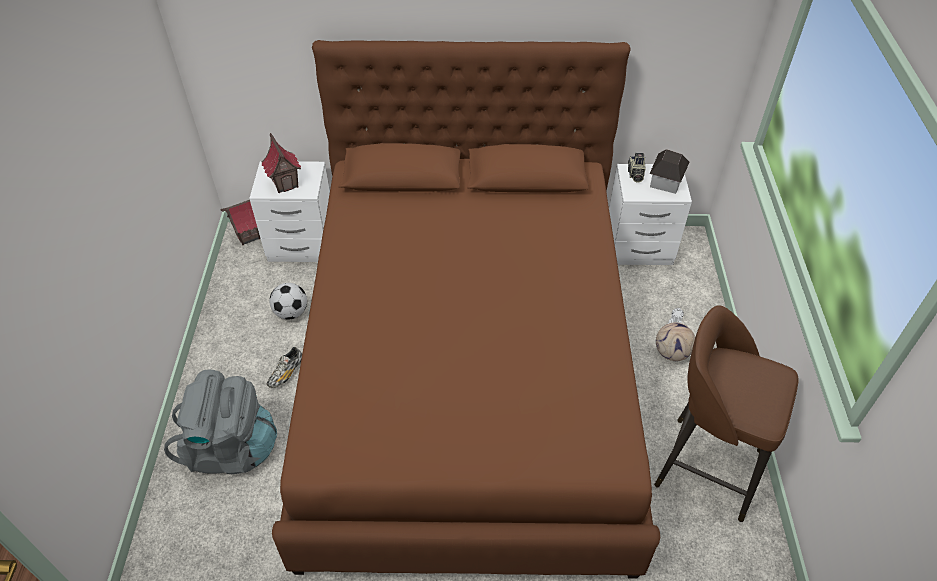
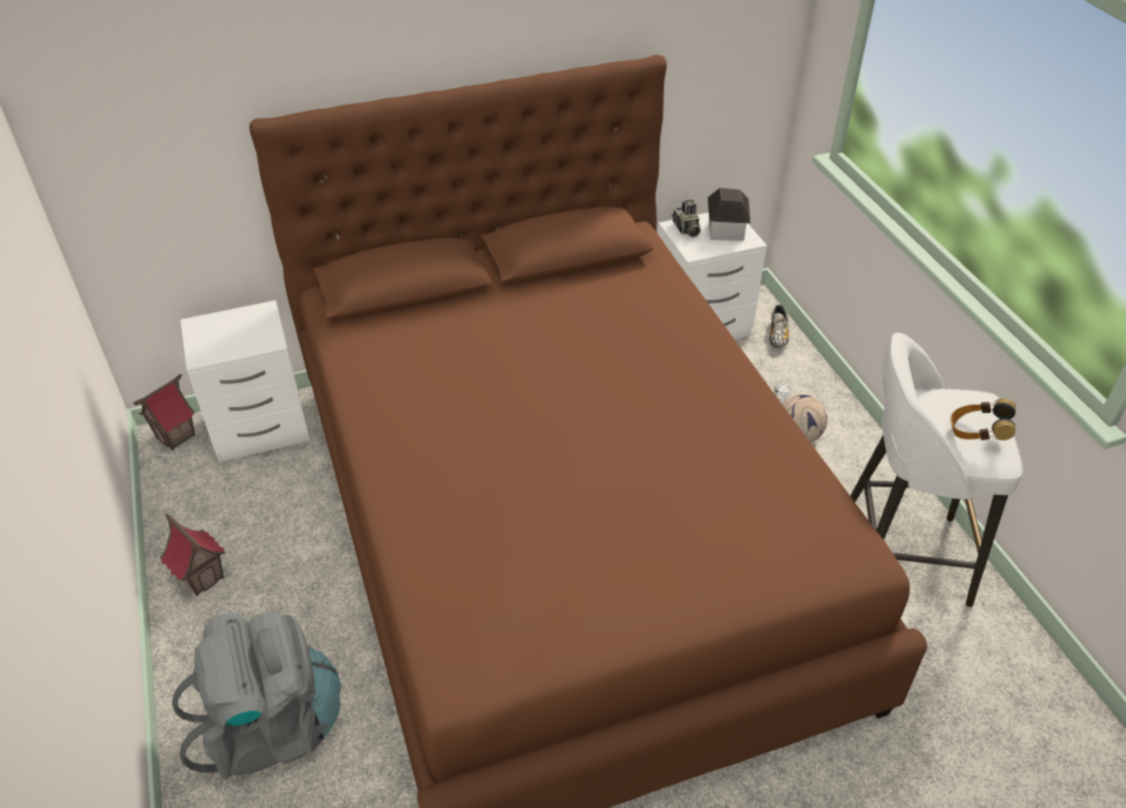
camera: 20 degrees left, 5 degrees down
toy house [261,133,301,193] -> toy house moved to [160,513,226,596]
shoe [267,347,302,388] -> shoe moved to [770,305,789,348]
football [269,283,307,320] -> none
brown stool [654,305,799,522] -> white stool [850,333,1023,607]
none -> headphones [951,399,1016,440]

